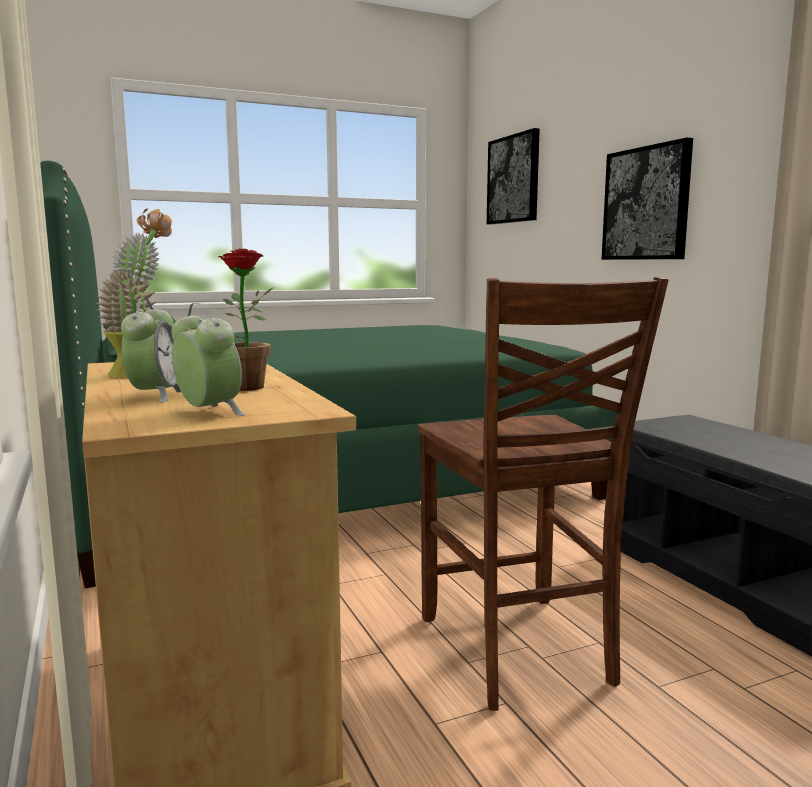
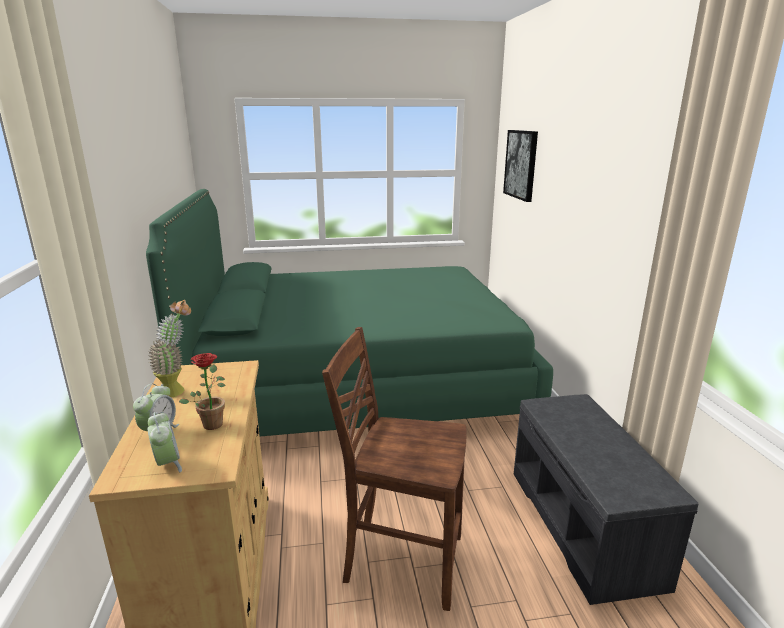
camera: 15 degrees right, 10 degrees up
brown chair [418,277,668,711] -> brown chair turned 105 degrees clockwise [322,327,466,611]
picture [602,138,693,260] -> none

